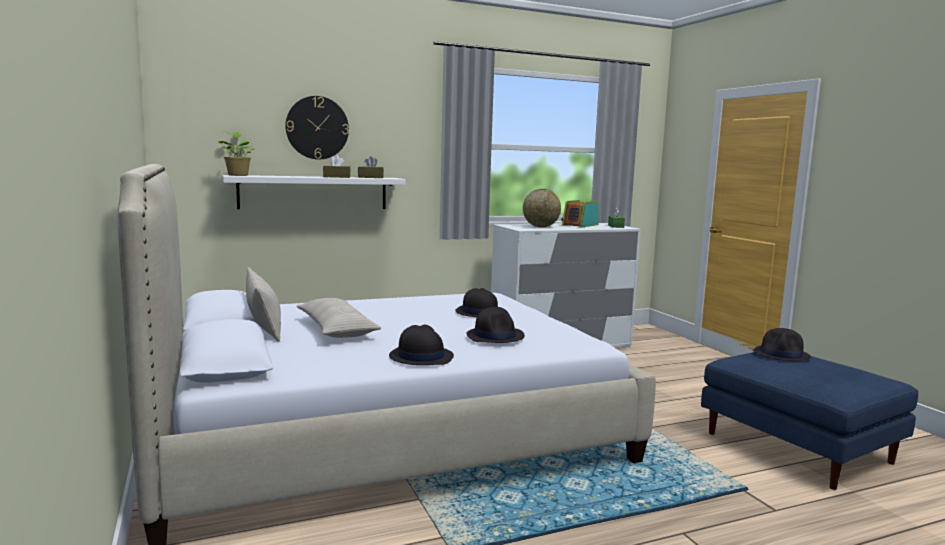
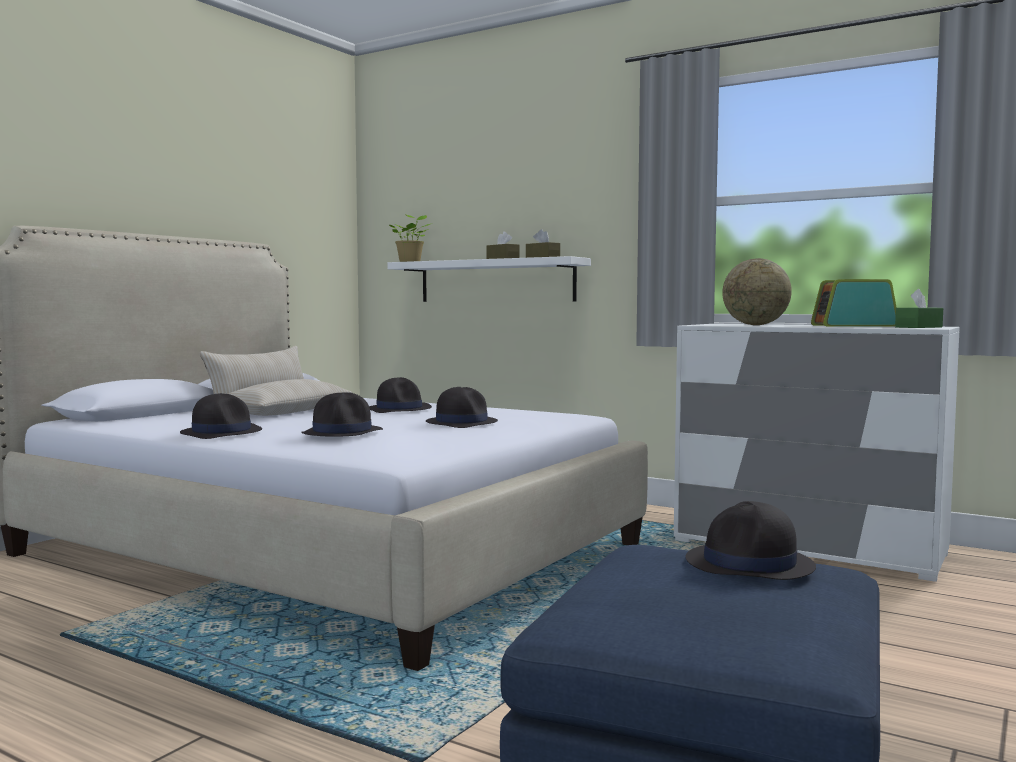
camera: 55 degrees right, 5 degrees down
wall clock [285,96,349,159] -> none
none -> black hat [369,377,432,413]

